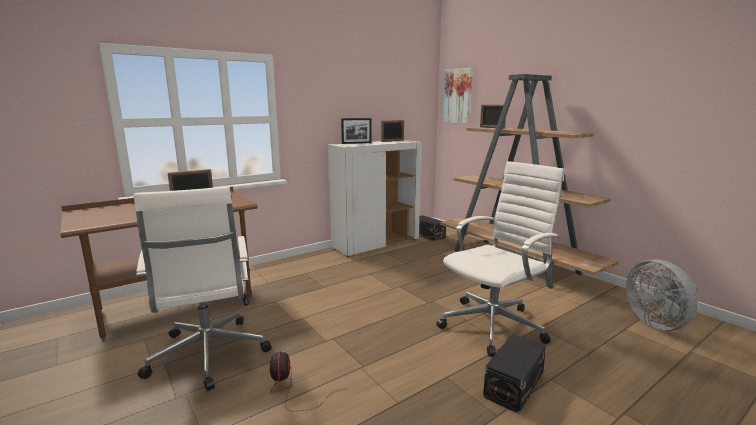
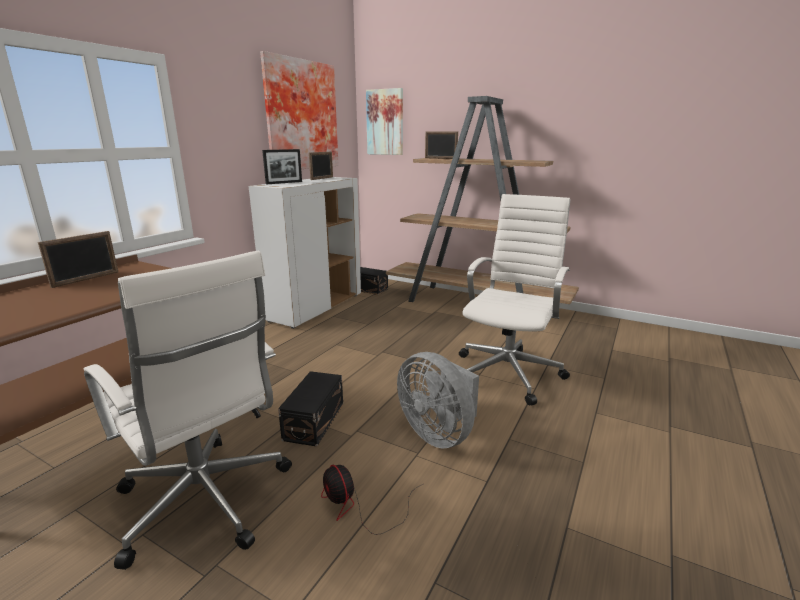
camera: 25 degrees left, 5 degrees up
black storage box [483,334,546,413] -> black storage box moved to [278,371,343,447]
grey fan [626,259,699,331] -> grey fan moved to [397,352,479,448]
none -> picture [260,51,339,169]

